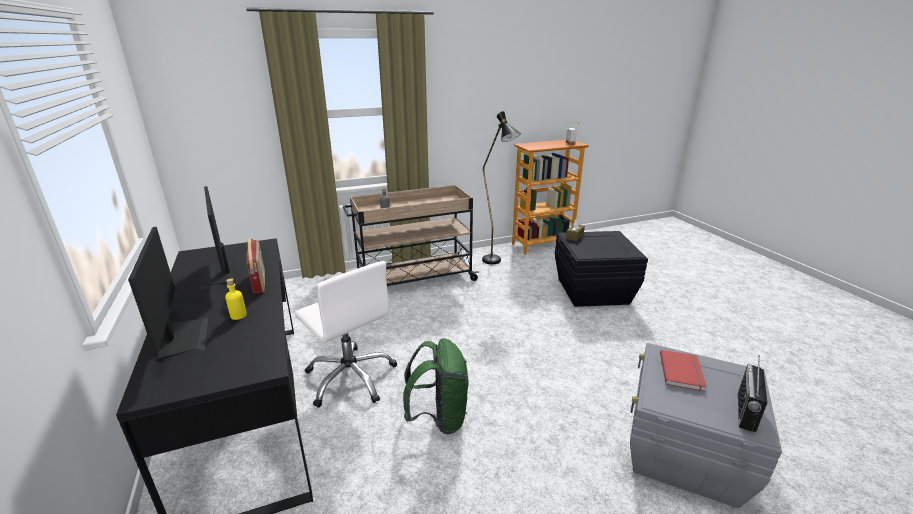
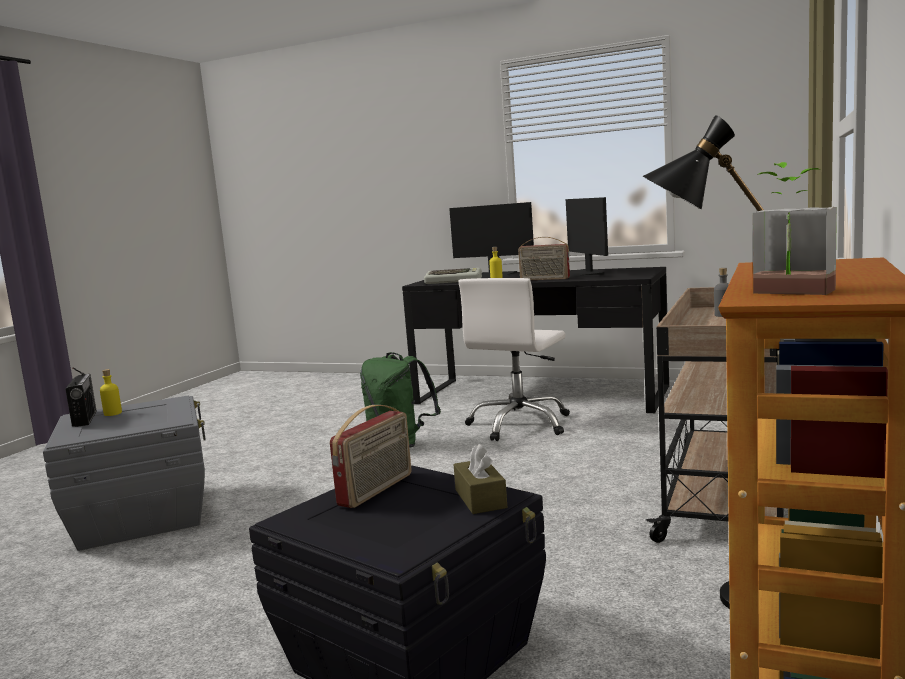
camera: 135 degrees right, 15 degrees down
monitor [199,186,235,290] -> monitor turned 120 degrees counterclockwise [566,197,608,278]
white office chair [295,261,397,408] -> white office chair turned 60 degrees counterclockwise [459,278,570,441]
red book [660,350,707,391] -> none
none -> yellow bottle [100,369,122,416]
none -> radio [330,405,412,508]
none -> keyboard [424,268,482,284]

